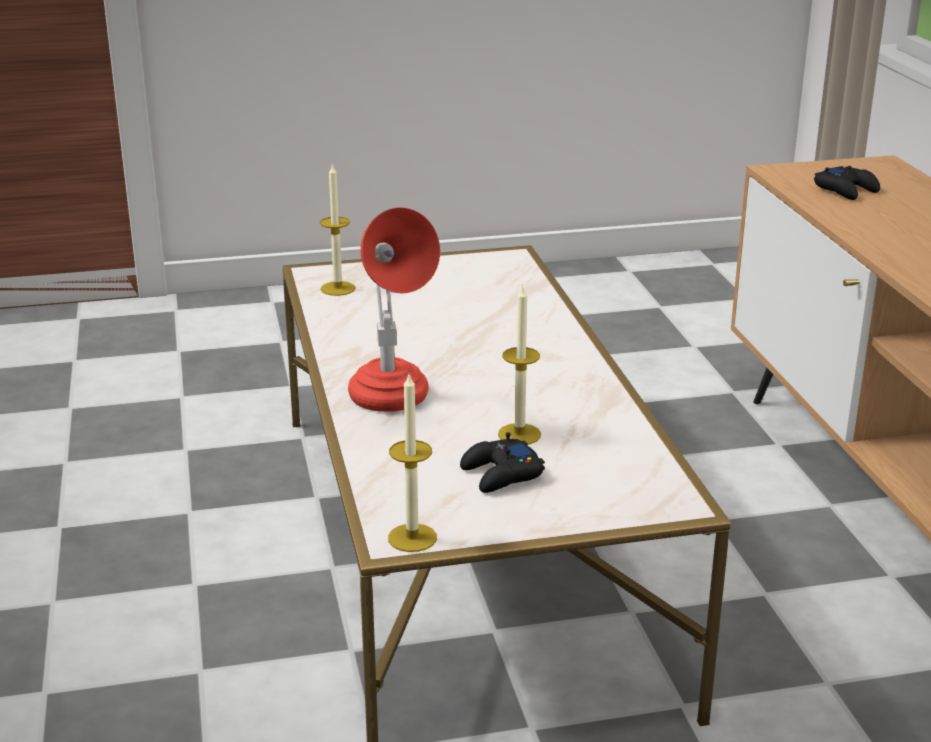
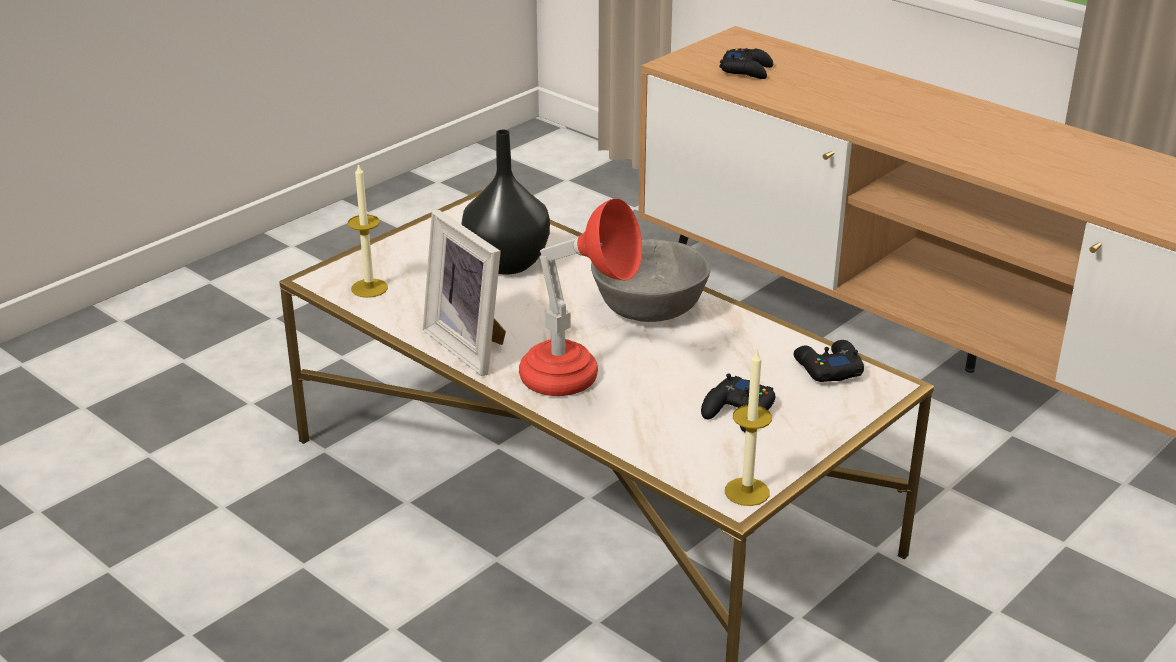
camera: 35 degrees left, 5 degrees up
candle [498,284,541,444] -> none
none -> picture frame [423,210,506,376]
none -> black vase [461,130,550,275]
none -> grey bowl [591,239,711,322]
none -> black game controller [794,340,864,382]

